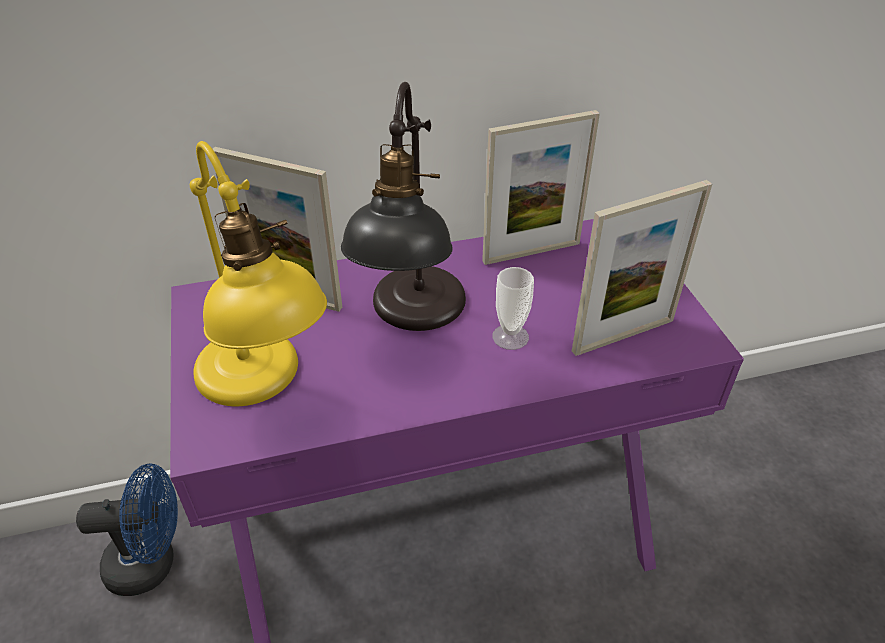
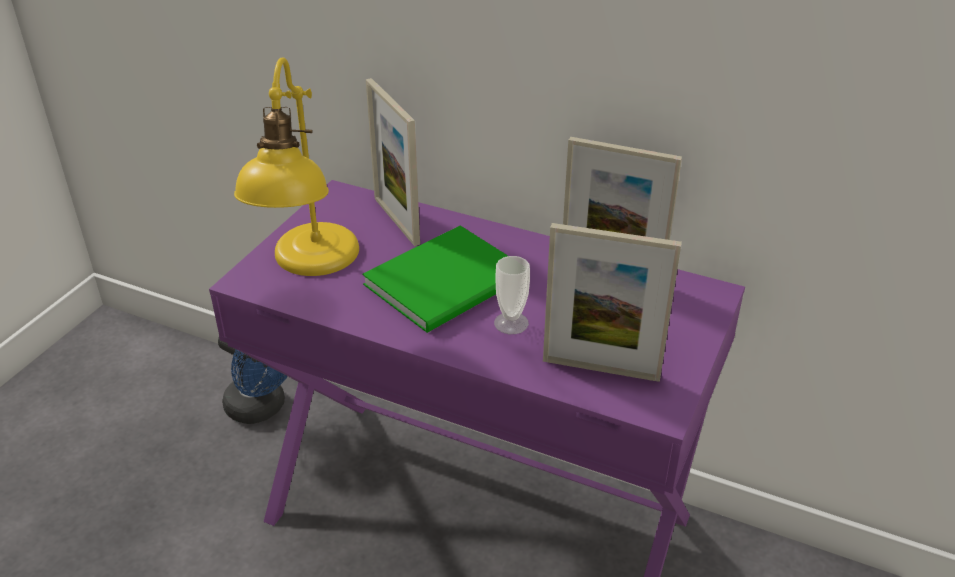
camera: 40 degrees right, 5 degrees down
grey table lamp [341,82,466,331] -> green book [362,226,508,333]

